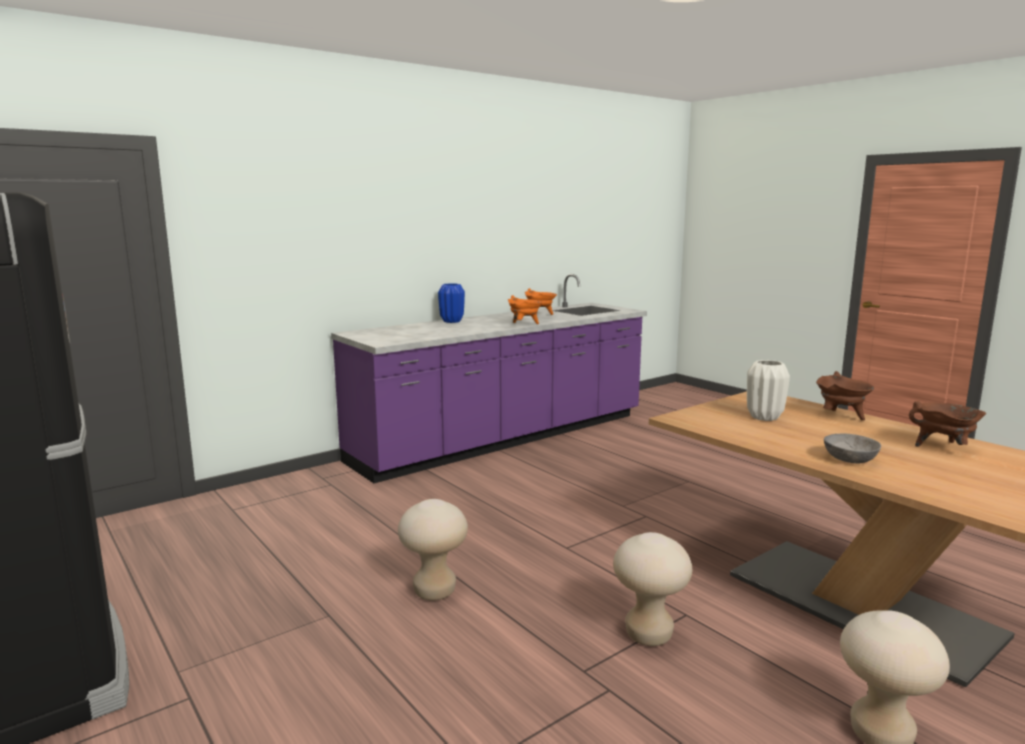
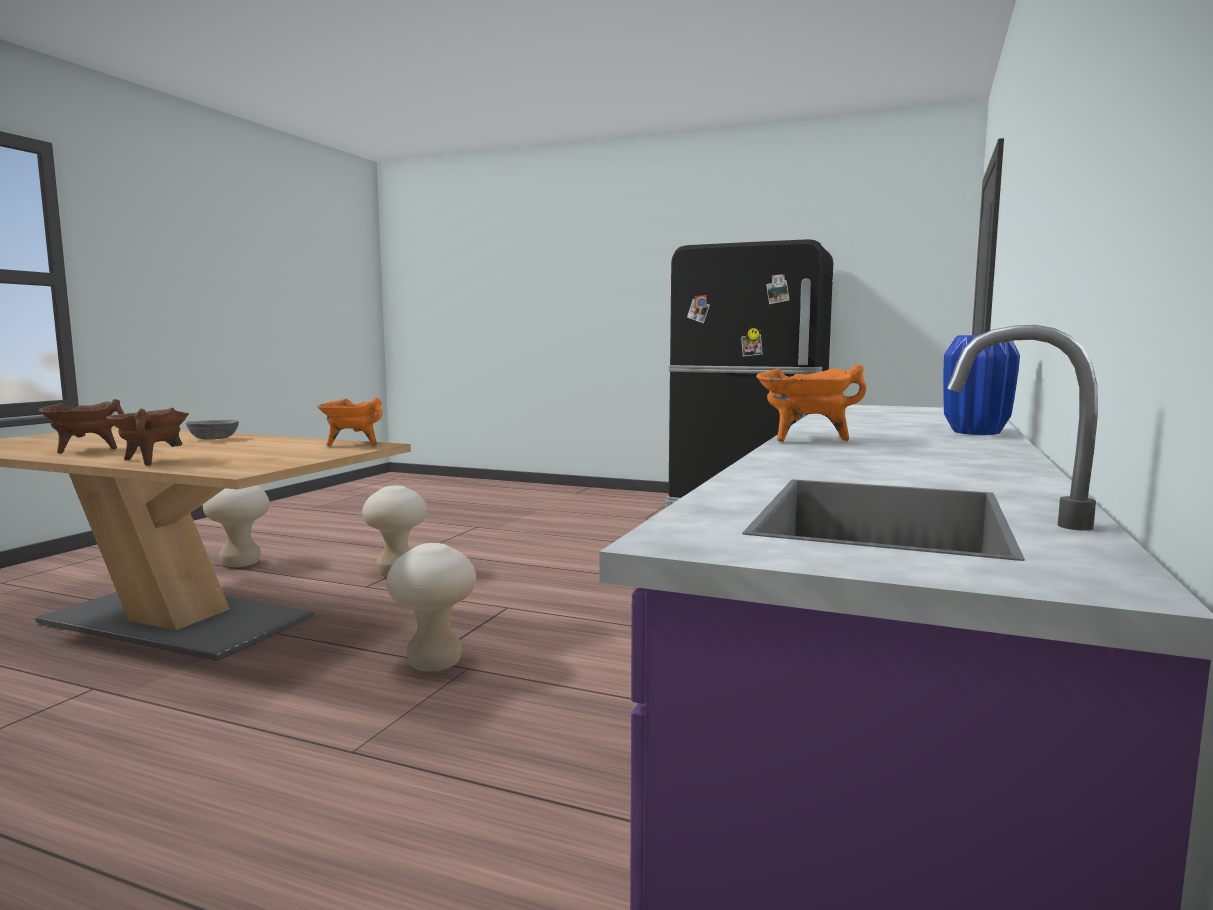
camera: 150 degrees right, 5 degrees down
beige stool [398,499,468,601] -> beige stool moved to [386,543,476,671]
orange cooking pot [525,288,557,315] -> orange cooking pot moved to [317,397,382,446]
white vase [747,360,790,421] -> none

